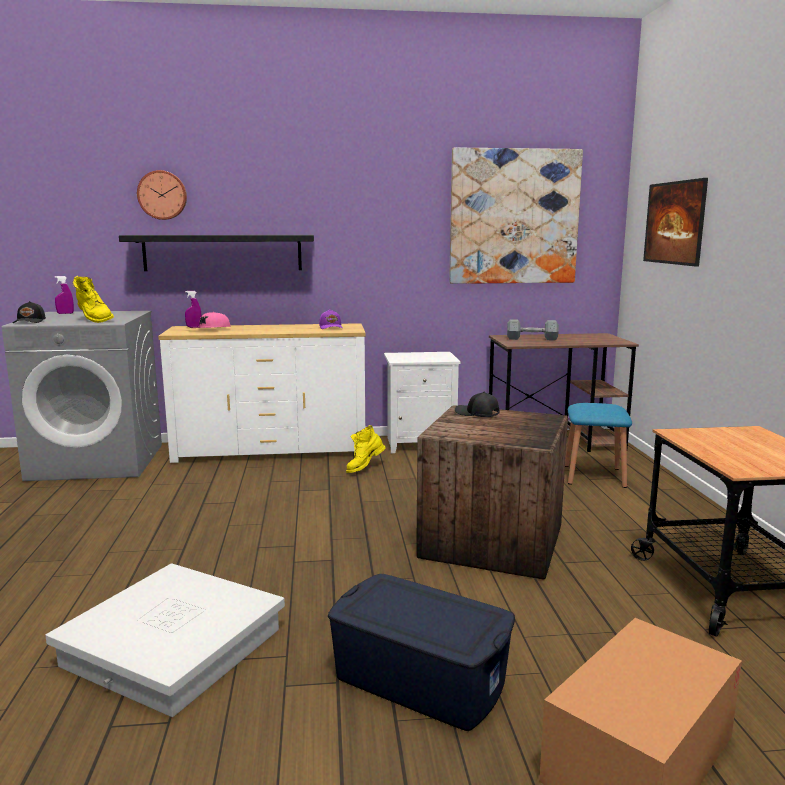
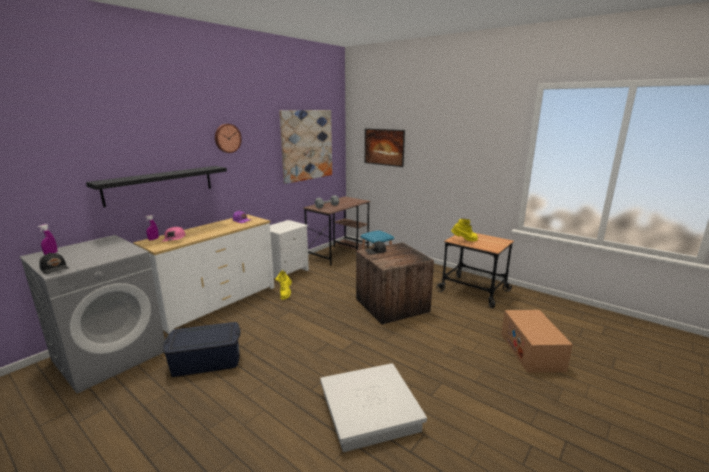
camera: 45 degrees left, 5 degrees up
yellow boot [73,276,114,323] -> yellow boot moved to [451,218,478,242]
wall clock [137,170,187,220] -> wall clock moved to [215,124,242,153]
blue storage box [328,574,515,731] -> blue storage box moved to [163,322,240,377]

